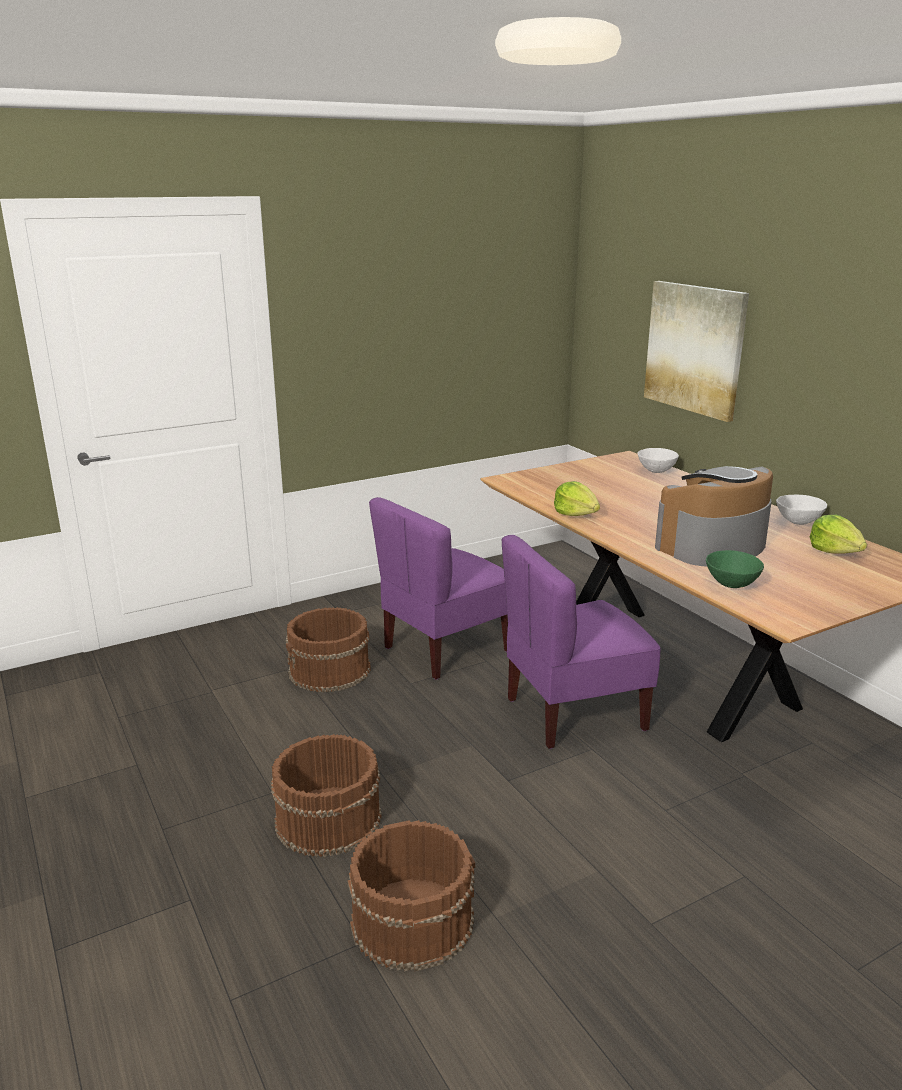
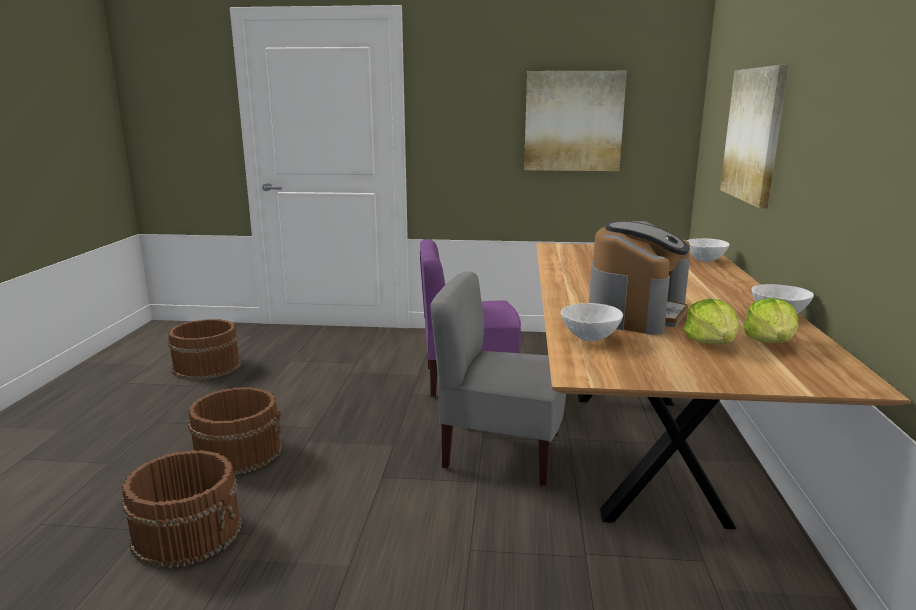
camera: 35 degrees right, 5 degrees down
brown bucket [286,607,371,693] -> brown bucket moved to [168,319,241,380]
purple chair [502,535,660,749] -> grey chair [430,271,566,487]
lettuce [554,481,600,516] -> lettuce moved to [684,299,739,344]
coffee machine [655,466,773,566] -> coffee machine turned 120 degrees clockwise [589,221,690,335]
green bowl [706,550,764,588] -> white bowl [561,303,623,341]
none -> picture [524,71,627,171]

